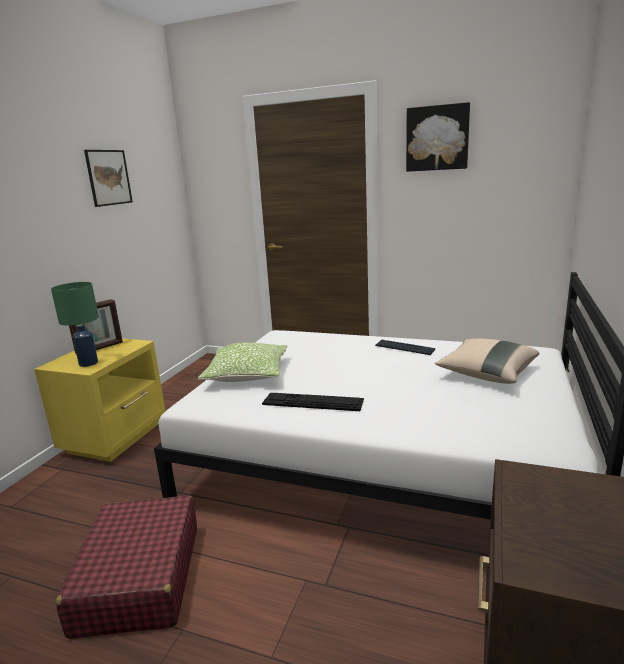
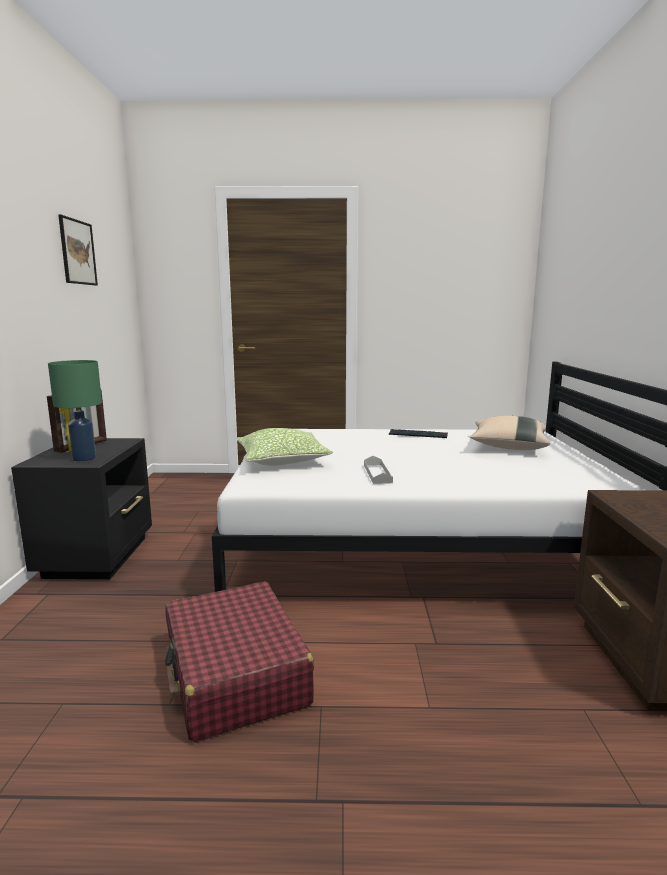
camera: 20 degrees left, 5 degrees down
yellow nightstand [34,338,165,462] -> black nightstand [11,438,152,579]
keyboard [262,393,364,411] -> grey tray [364,456,393,484]
picture [406,102,470,172] -> none

